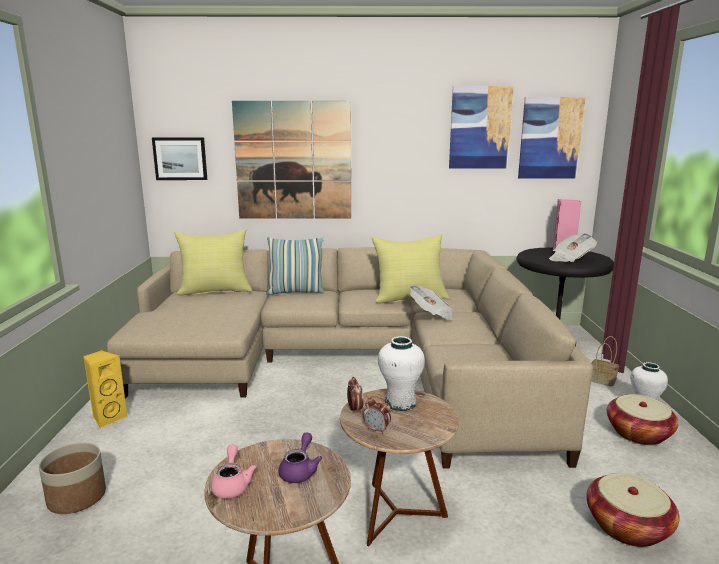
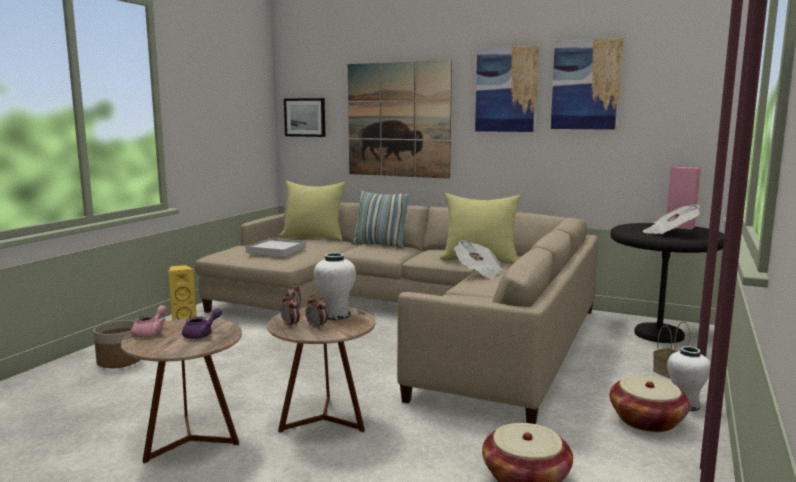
camera: 25 degrees right, 5 degrees down
picture [518,97,586,179] -> picture moved to [475,46,539,132]
none -> white tray [246,238,306,256]
none -> alarm clock [305,295,328,329]

